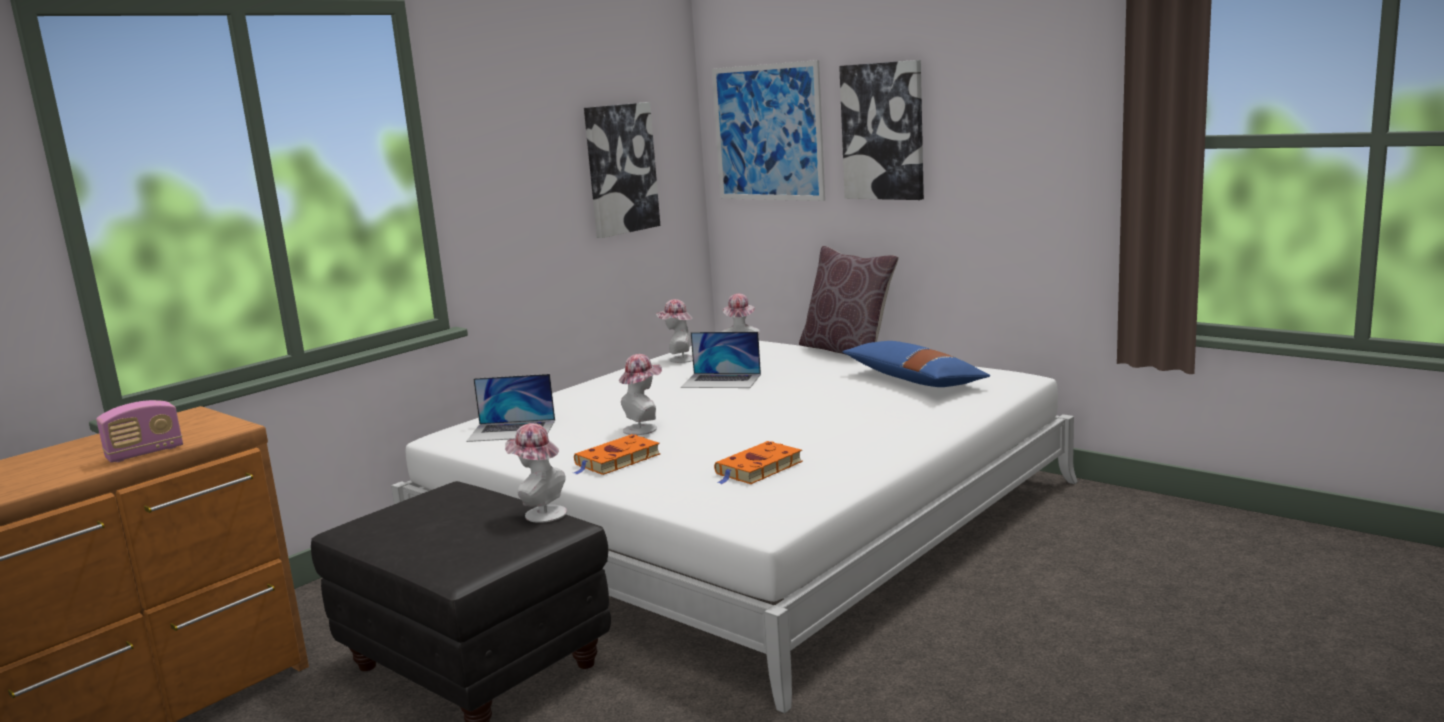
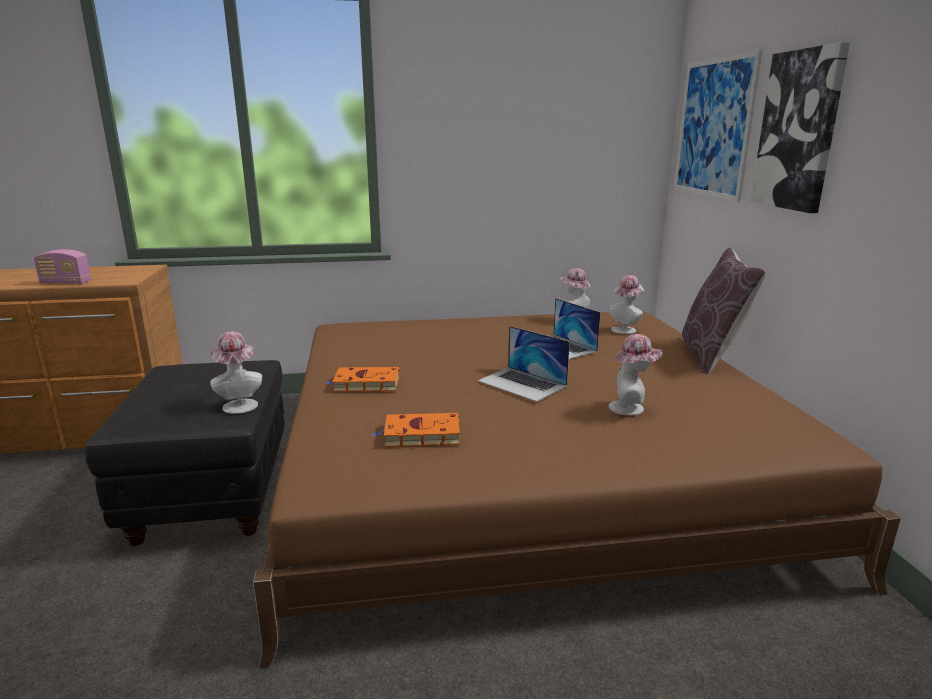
camera: 40 degrees right, 5 degrees up
white bed [391,341,1078,713] -> brown bed [253,312,901,669]
laptop [466,374,555,442] -> laptop moved to [478,326,570,402]
picture [584,102,660,238] -> none
hat [619,354,662,435] -> hat moved to [609,334,663,416]
blue pillow [842,341,990,387] -> none

